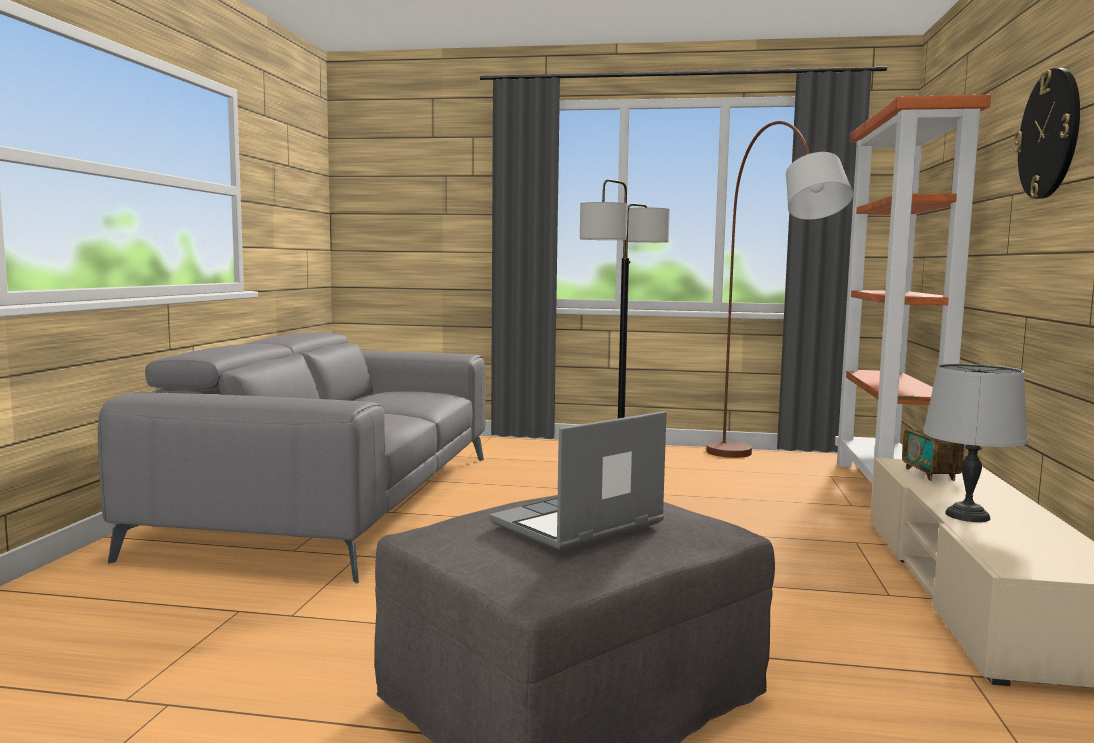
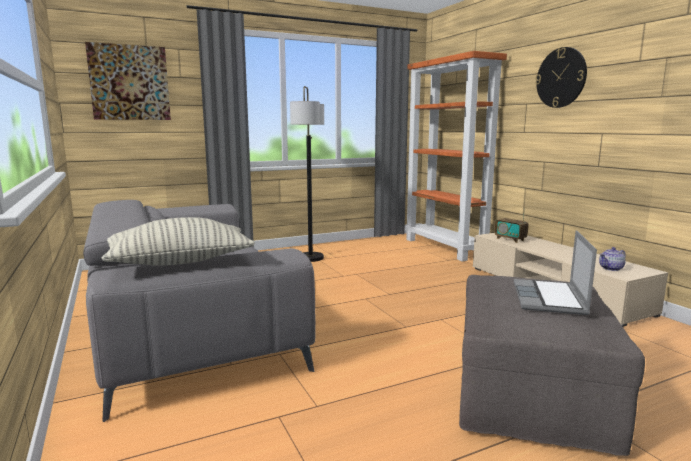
camera: 35 degrees left, 5 degrees up
brown floor lamp [706,121,853,458] -> none
grey table lamp [923,364,1028,522] -> none
none -> picture [85,42,171,120]
none -> pillow [102,217,255,266]
none -> teapot [599,247,626,271]

